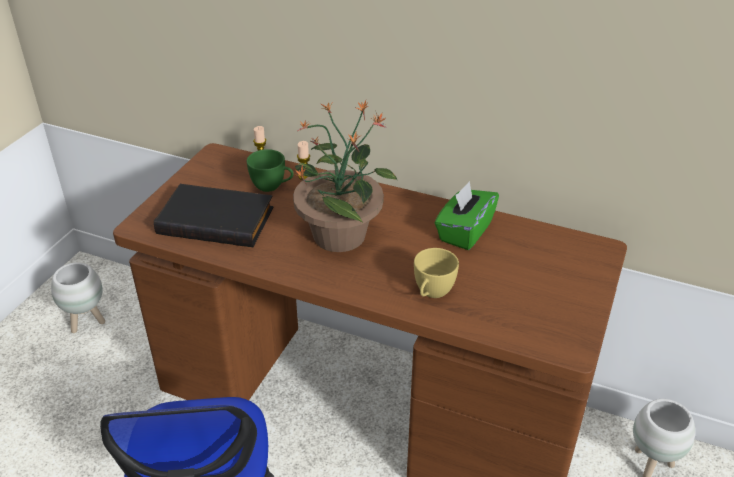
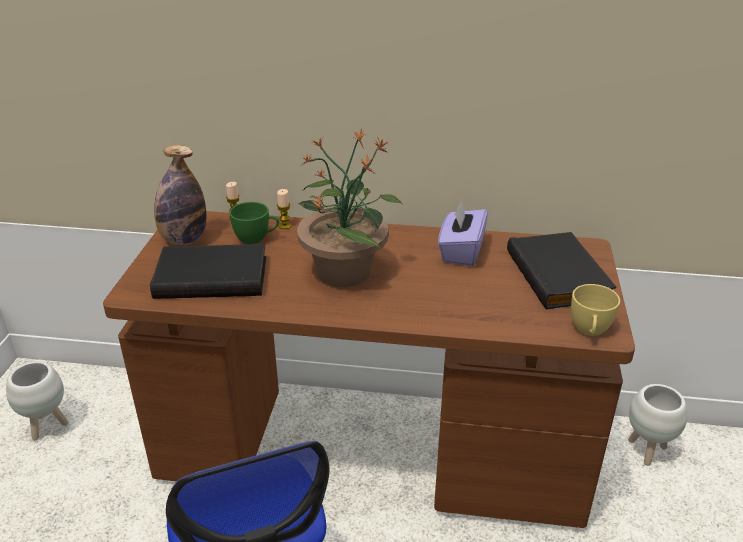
camera: 15 degrees left, 5 degrees down
yellow cup [414,248,459,298] -> yellow cup moved to [571,284,620,336]
green tissue box [435,181,499,250] -> purple tissue box [438,201,488,266]
none -> bottle [154,145,206,245]
none -> black book [507,232,617,309]

